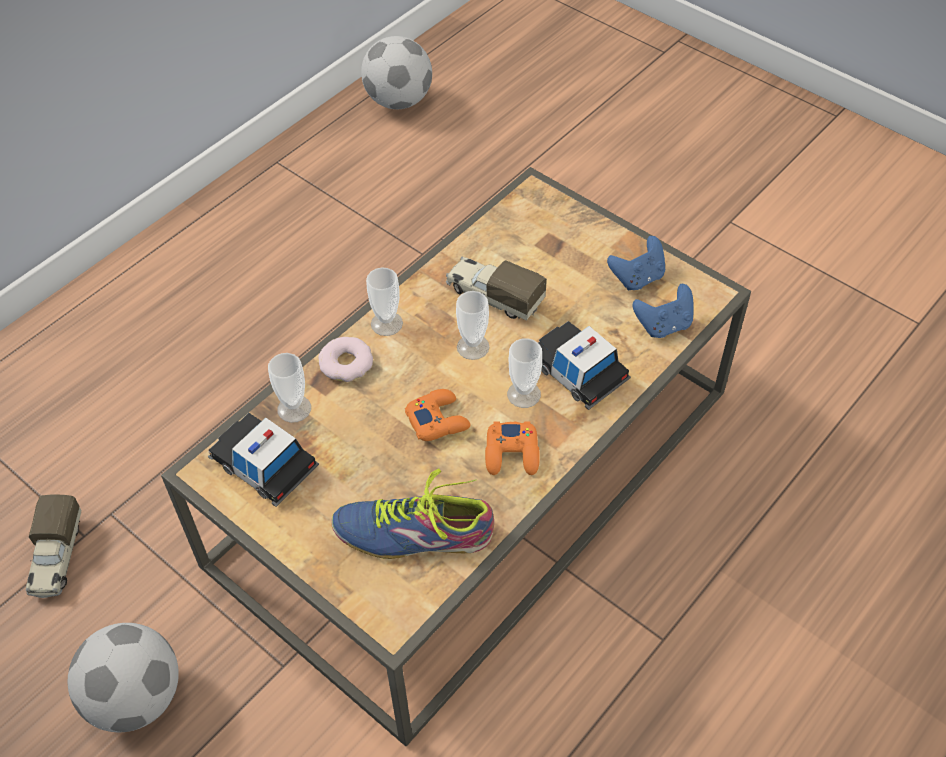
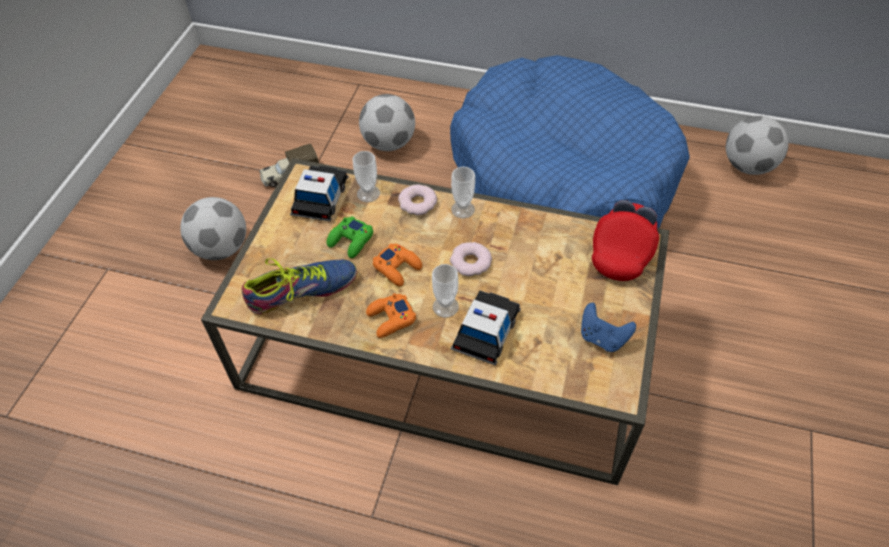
camera: 65 degrees right, 0 degrees up
shoe [331,469,494,559] -> shoe turned 90 degrees clockwise [242,258,357,314]
toy truck [446,257,547,321] -> none
cup [456,291,489,360] -> donut [450,242,492,276]
blue game controller [632,284,694,338] -> none
none -> green game controller [327,216,373,258]
none -> football [359,94,415,151]
none -> blue dog bed [450,55,690,228]
none -> red cap [592,200,659,281]

